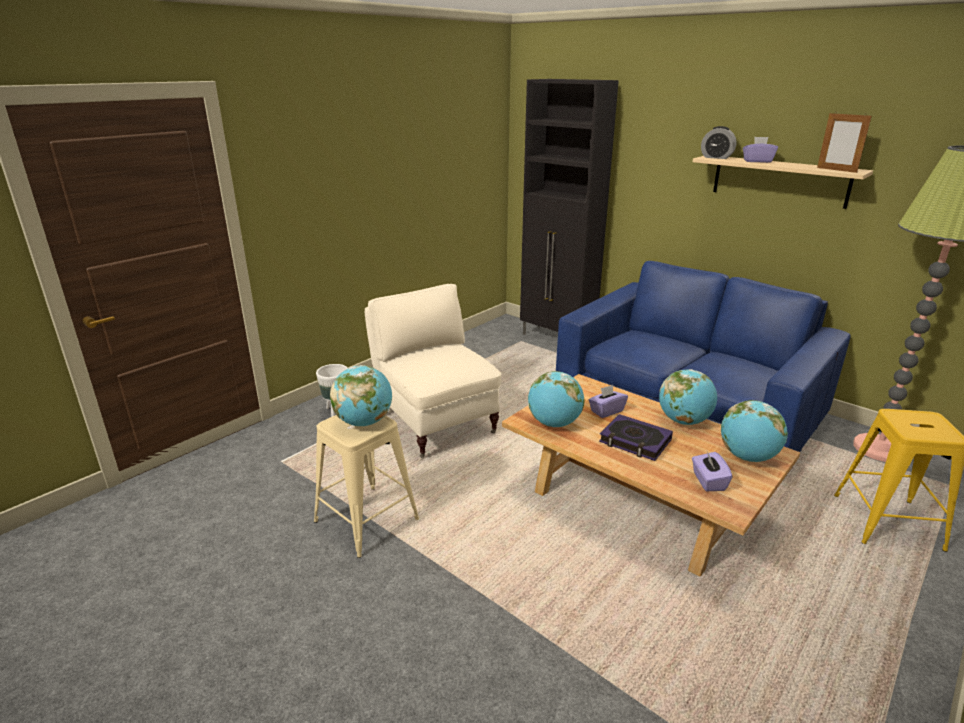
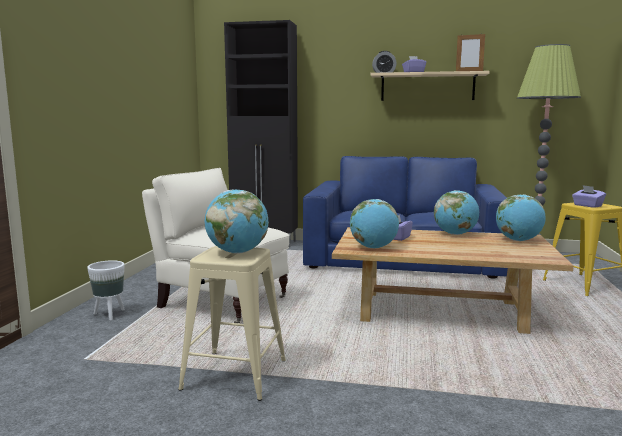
camera: 30 degrees left, 15 degrees down
book [599,414,673,461] -> none
purple tissue box [692,452,733,491] -> purple tissue box moved to [572,185,606,208]

